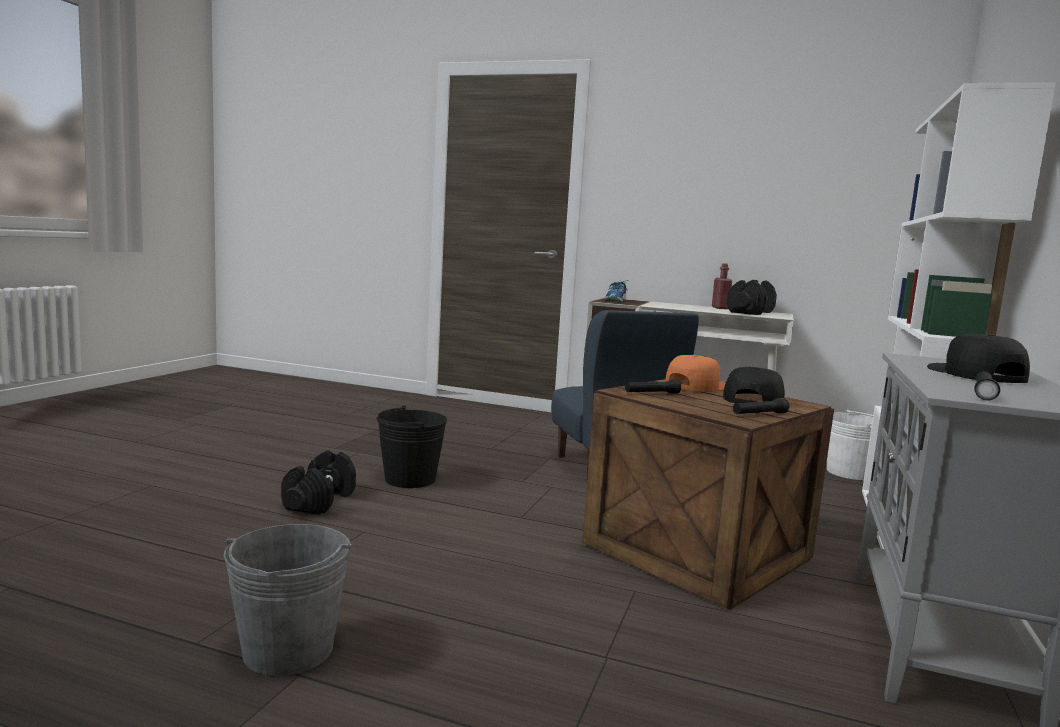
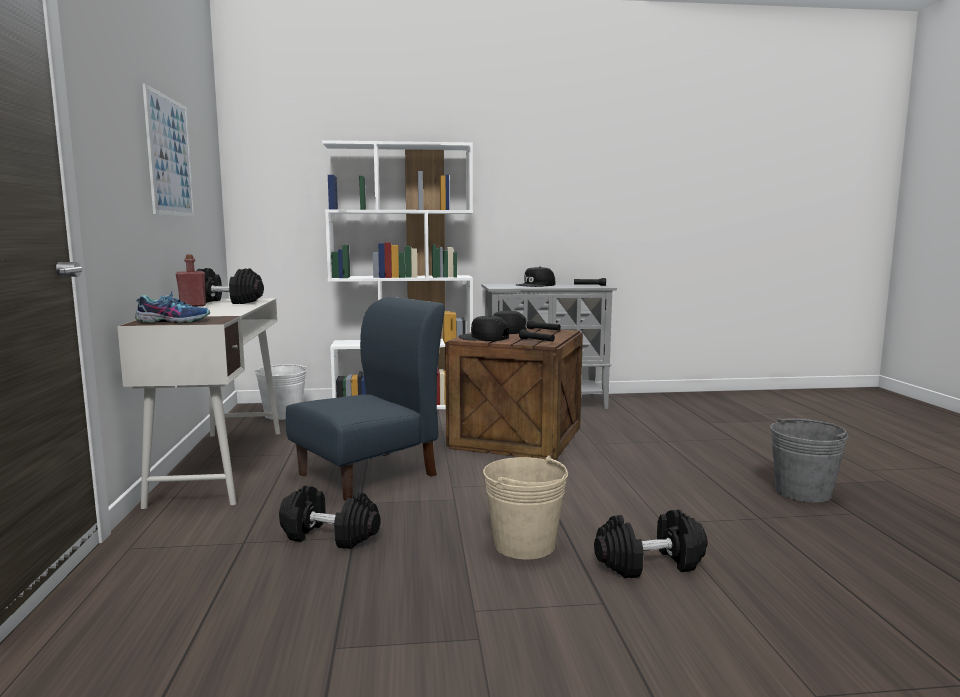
camera: 115 degrees left, 0 degrees up
black bucket [376,406,447,488] -> beige bucket [483,455,568,559]
orange cap [665,355,725,392] -> black cap [459,315,509,341]
none -> picture [143,84,194,217]
none -> black dumbbell [279,485,381,549]

